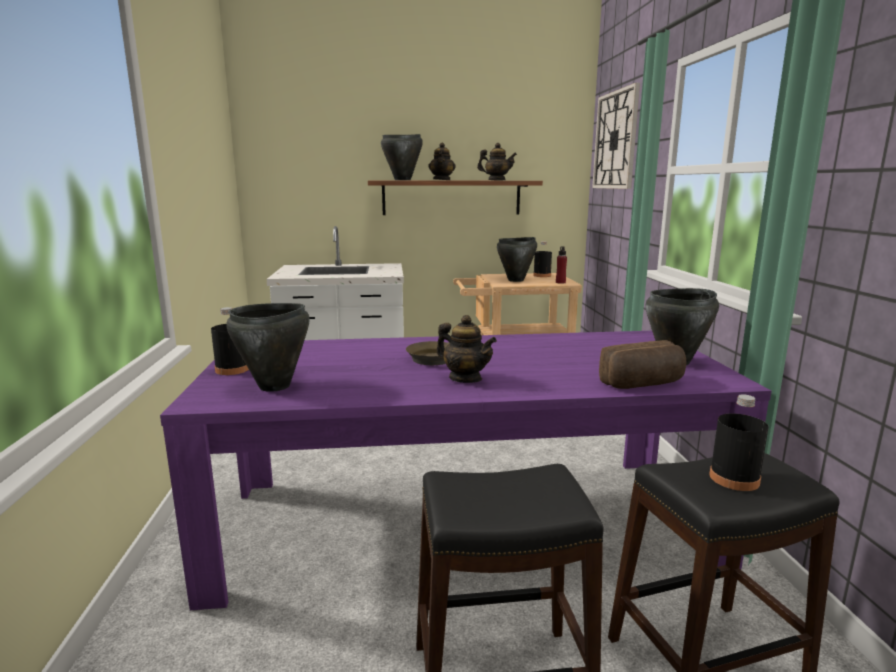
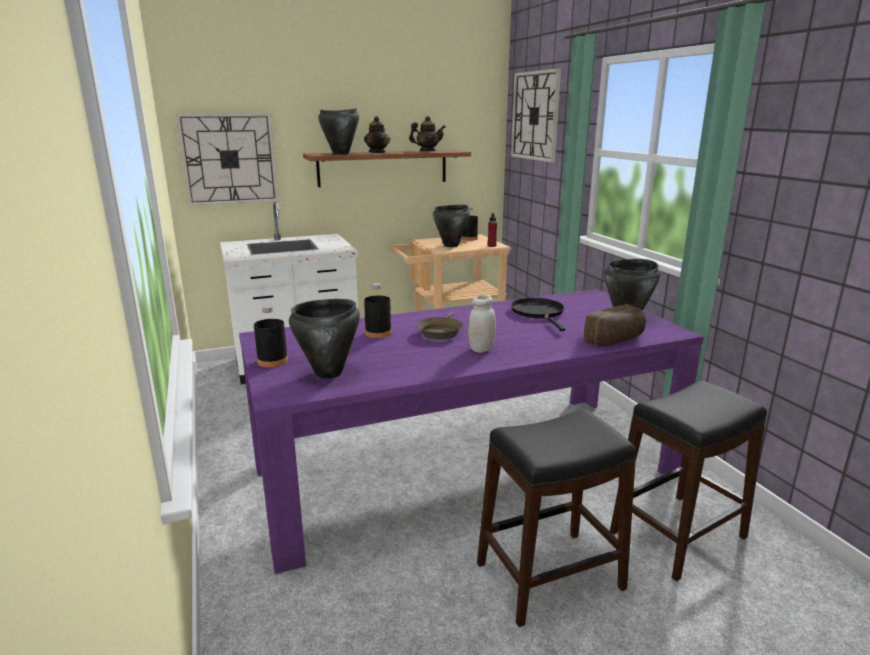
camera: 15 degrees left, 5 degrees up
teapot [437,315,497,383] -> white jar [468,295,496,353]
black bottle [709,394,769,491] -> black bottle moved to [364,283,392,338]
none -> wall clock [176,113,279,206]
none -> black frying pan [511,298,565,331]

